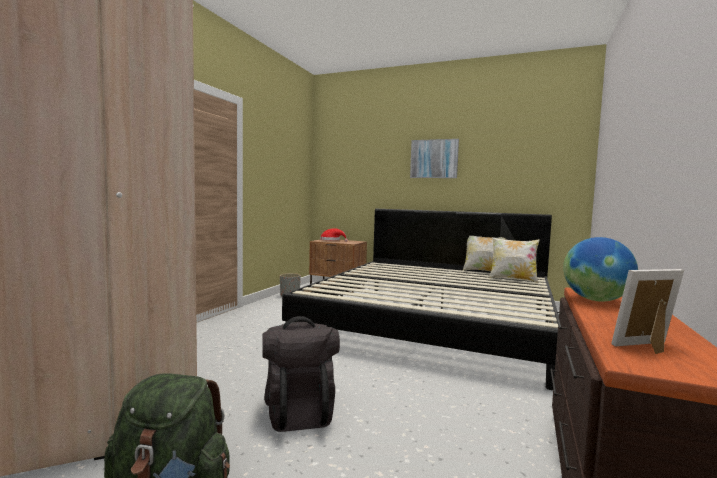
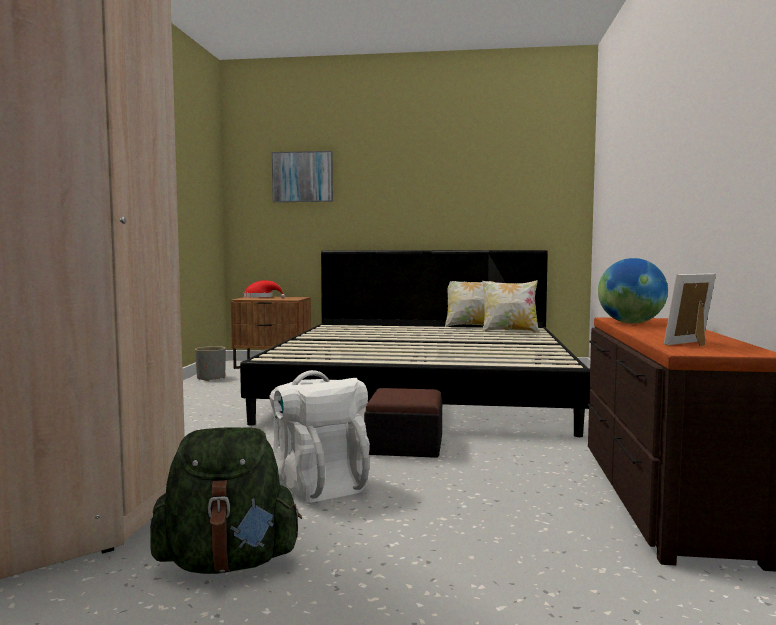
camera: 15 degrees left, 0 degrees up
black backpack [262,316,340,432] -> white backpack [269,370,370,502]
picture [410,139,459,178] -> picture moved to [272,151,333,202]
none -> ottoman [364,388,442,458]

